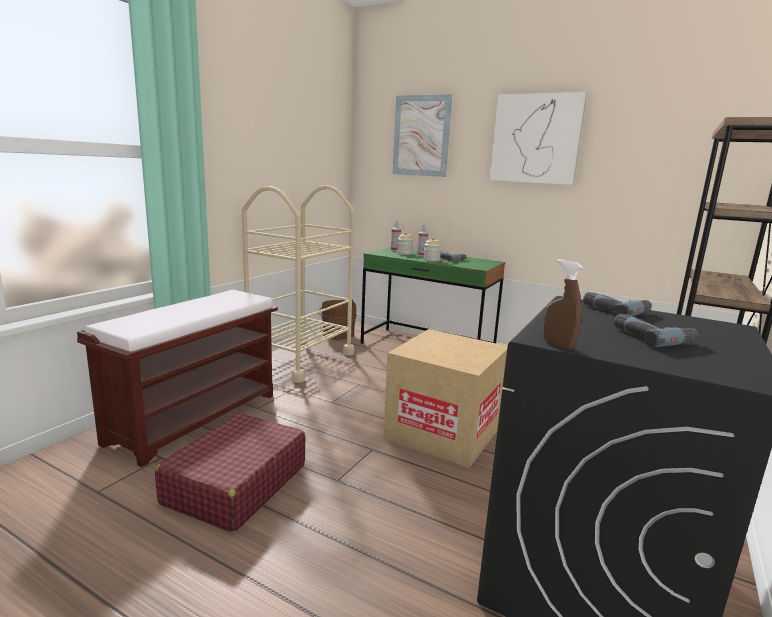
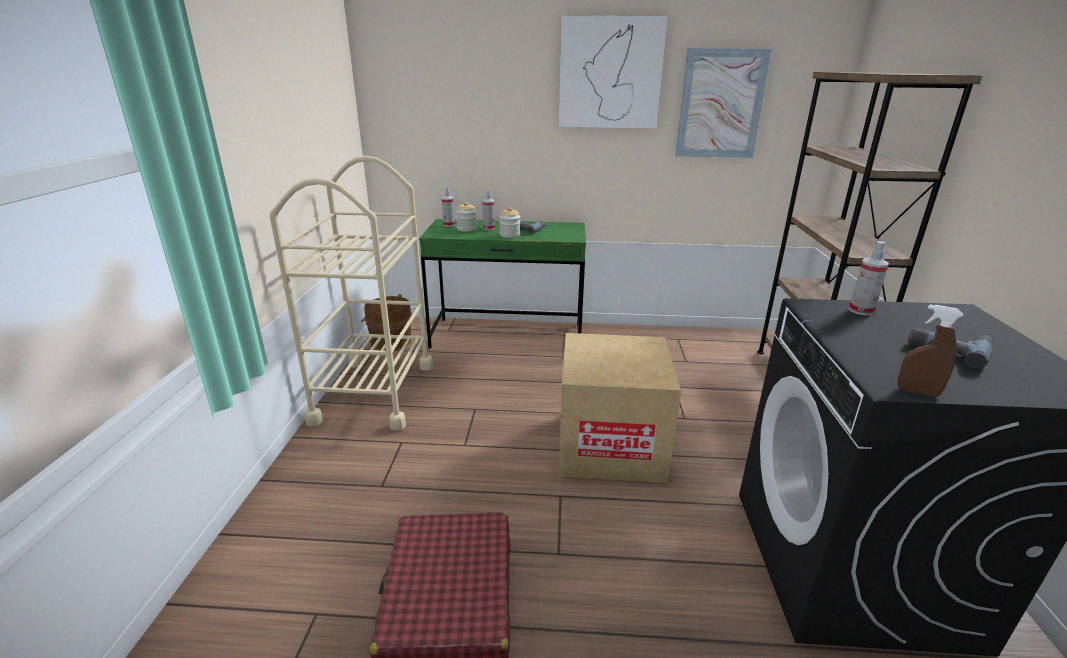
camera: 25 degrees left, 10 degrees up
brown bench [77,290,278,467] -> none
picture [393,94,452,177] -> picture moved to [675,48,772,158]
power drill [583,292,652,316] -> spray bottle [849,241,889,316]

